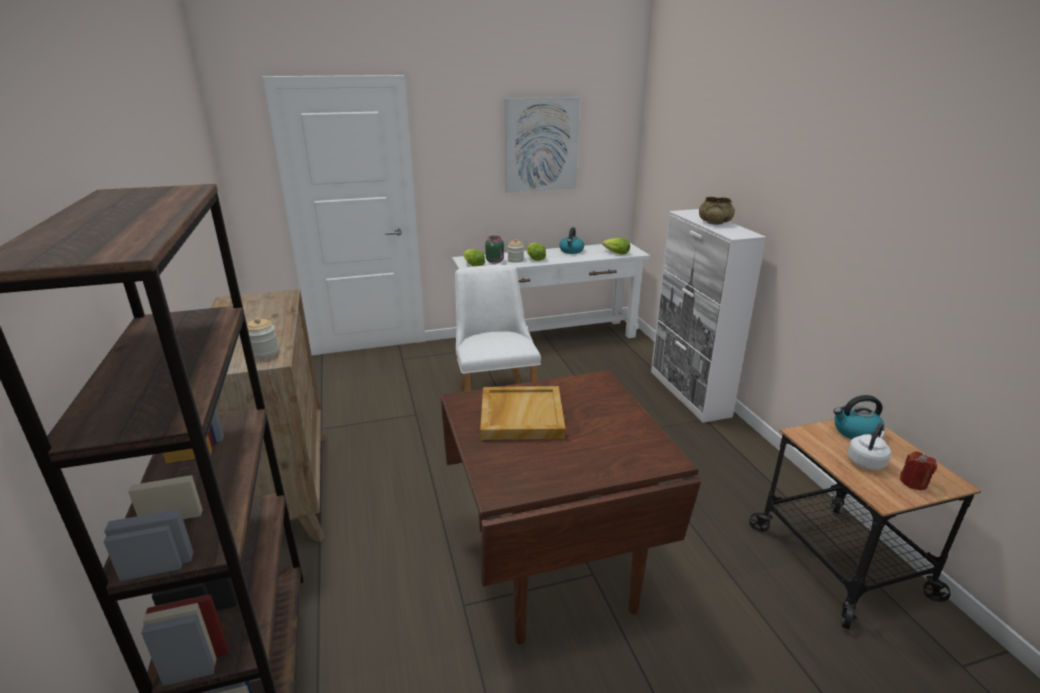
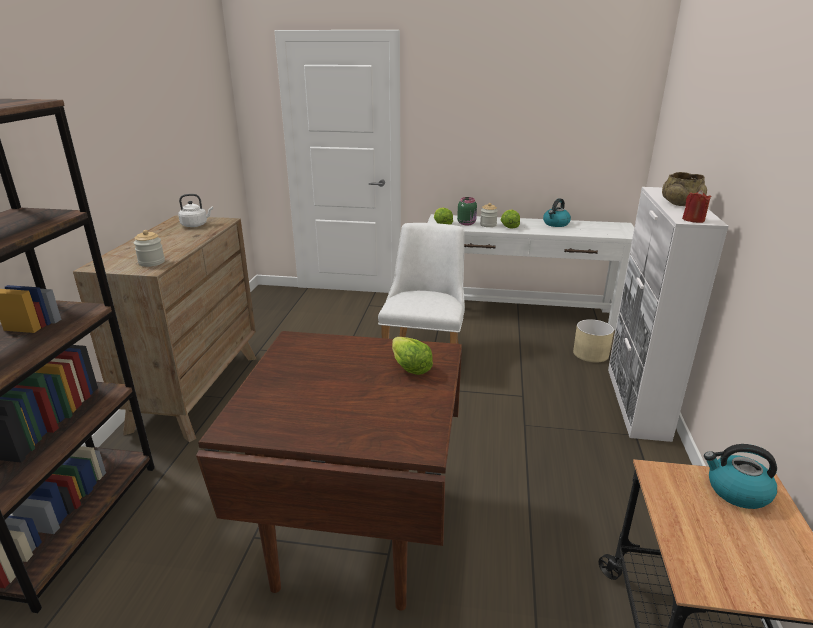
camera: 25 degrees right, 0 degrees up
beige tray [480,386,566,440] -> none
picture [505,97,580,193] -> none
lettuce [602,238,630,255] -> lettuce moved to [392,337,433,375]
white kettle [847,423,891,470] -> white kettle moved to [178,194,213,227]
red candle [900,451,937,490] -> red candle moved to [682,190,712,223]
none -> beige planter [573,319,614,363]

